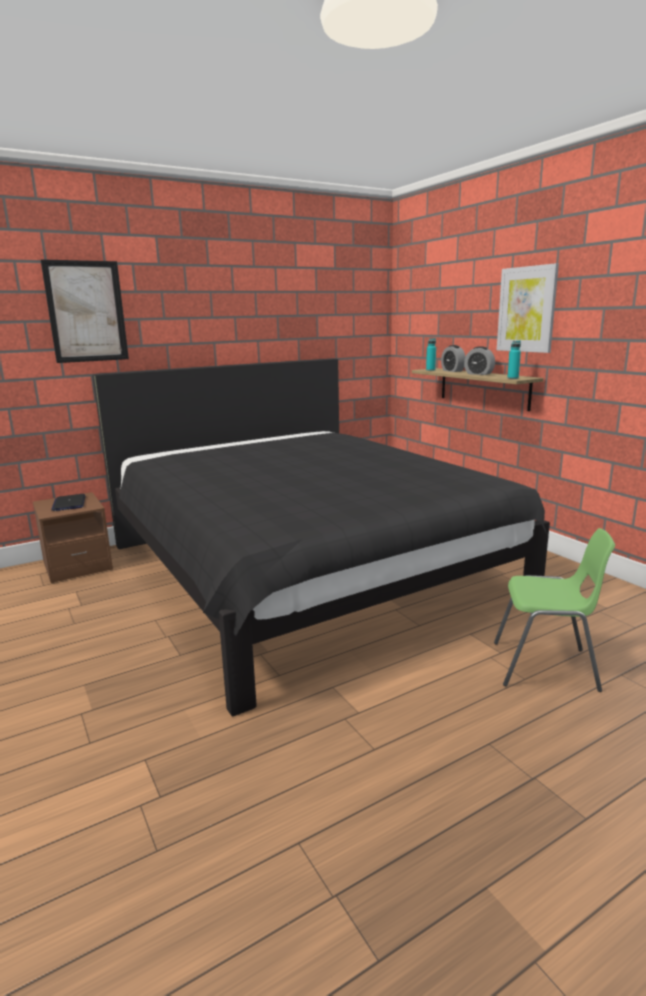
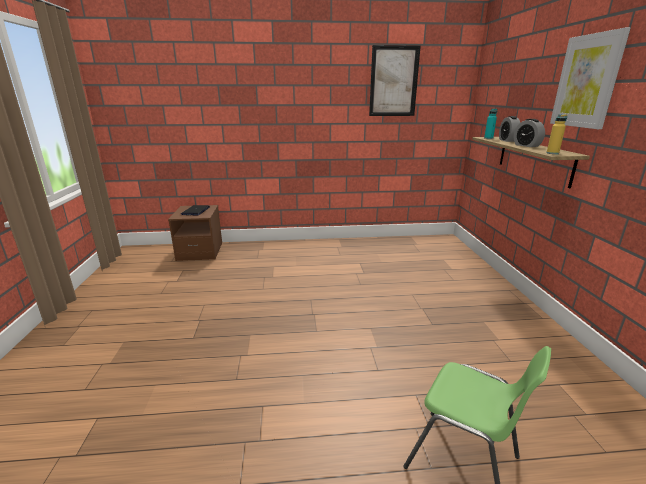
camera: 25 degrees right, 5 degrees up
picture [41,259,129,363] -> picture moved to [369,45,421,116]
black bed [92,358,550,716] -> none
turquoise bottle [507,340,521,379] -> yellow bottle [546,114,567,154]

